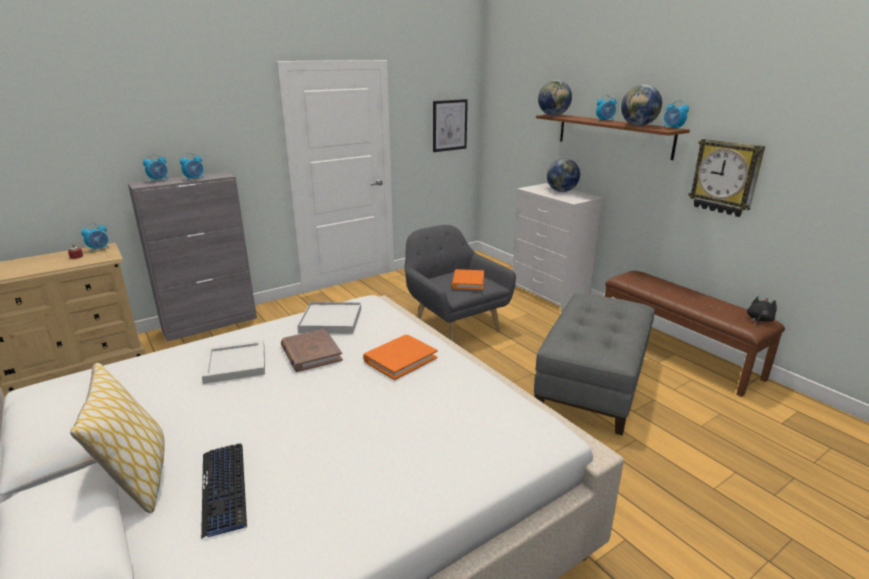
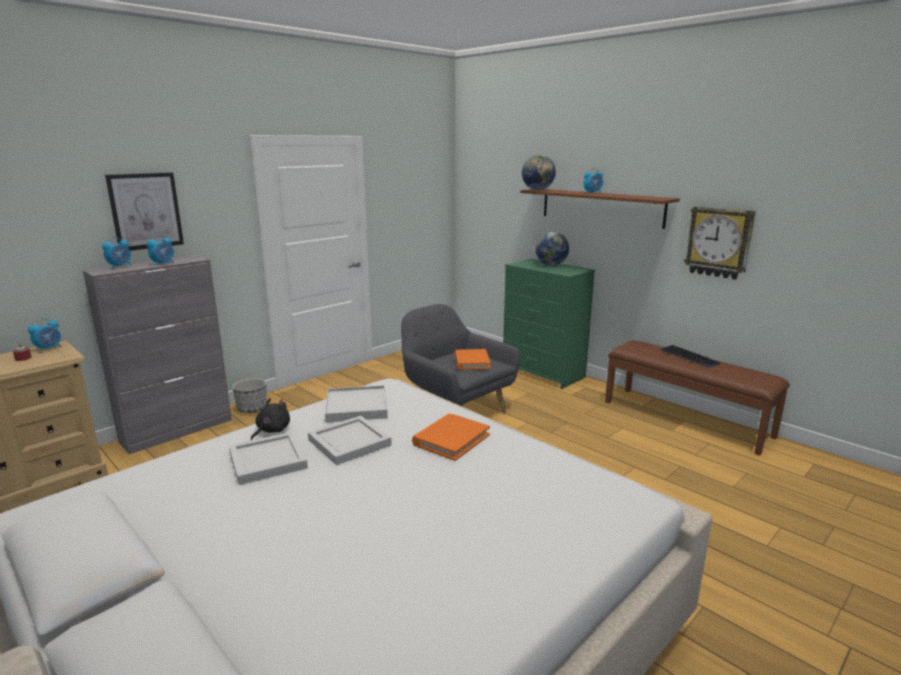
camera: 10 degrees left, 5 degrees down
pillow [70,363,165,513] -> none
keyboard [201,443,247,539] -> keyboard moved to [661,345,720,368]
brown book [281,329,343,372] -> white tray [308,416,392,465]
picture [433,99,468,152] -> picture moved to [105,172,184,251]
white dresser [512,183,604,312] -> green dresser [503,259,595,389]
grey ottoman [534,293,655,436] -> none
globe [621,85,662,126] -> none
alarm clock [663,100,689,130] -> none
black plush toy [747,297,777,326] -> black plush toy moved to [251,398,290,440]
none -> planter [232,378,267,413]

